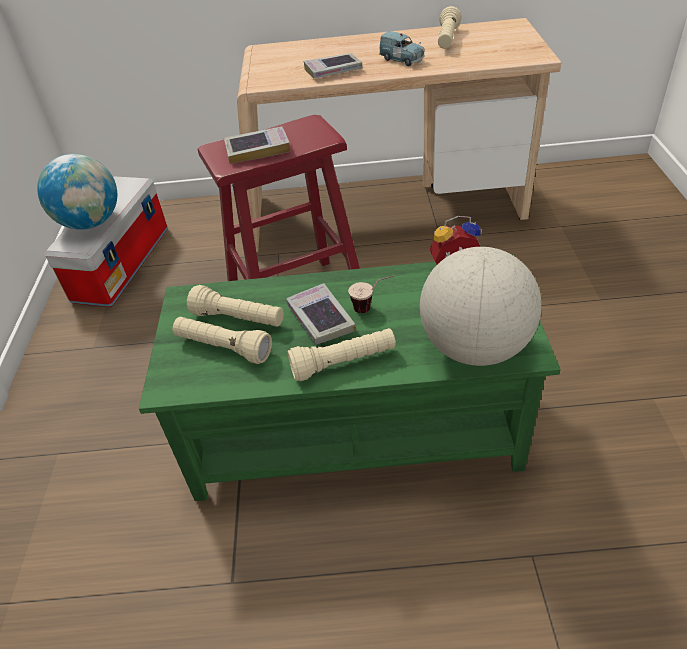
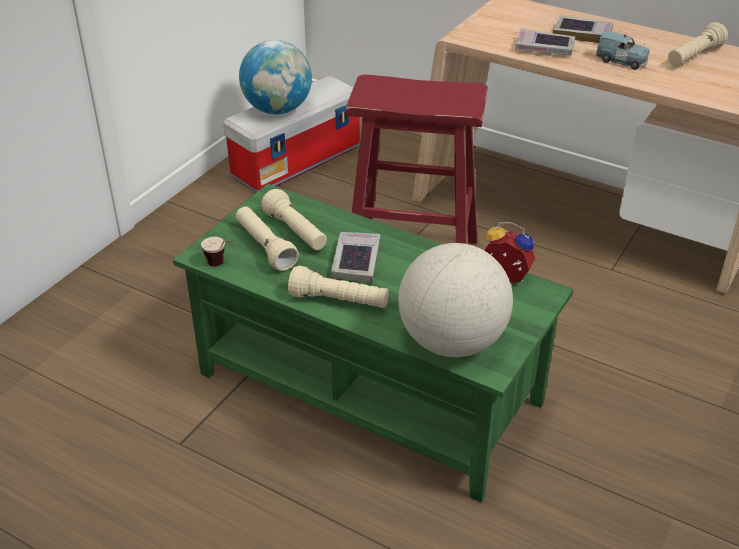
camera: 30 degrees right, 5 degrees down
book [224,126,291,164] -> book moved to [553,15,613,43]
cup [348,276,394,313] -> cup moved to [201,237,235,267]
blue toy car [379,31,425,66] -> blue toy car turned 45 degrees counterclockwise [595,31,650,70]

